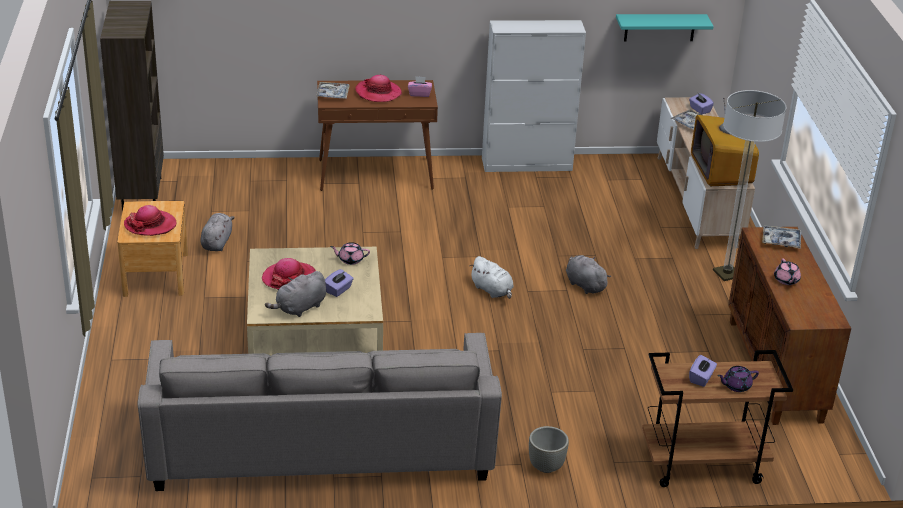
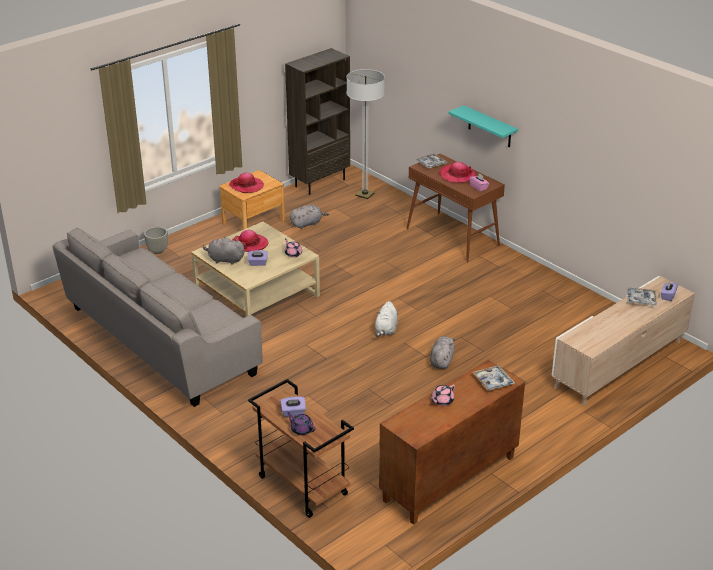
camera: 55 degrees right, 0 degrees up
white cabinet [482,20,586,172] -> none
grey planter [529,426,569,473] -> grey planter moved to [144,227,168,254]
turquoise shelf [616,14,714,41] -> turquoise shelf moved to [448,105,518,147]
television [691,98,759,186] -> none
floor lamp [713,90,786,281] -> floor lamp moved to [346,69,385,199]

